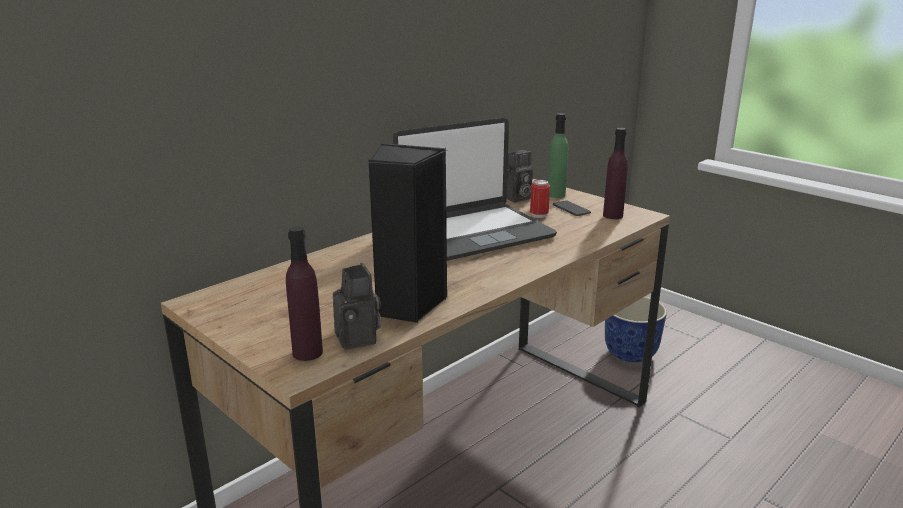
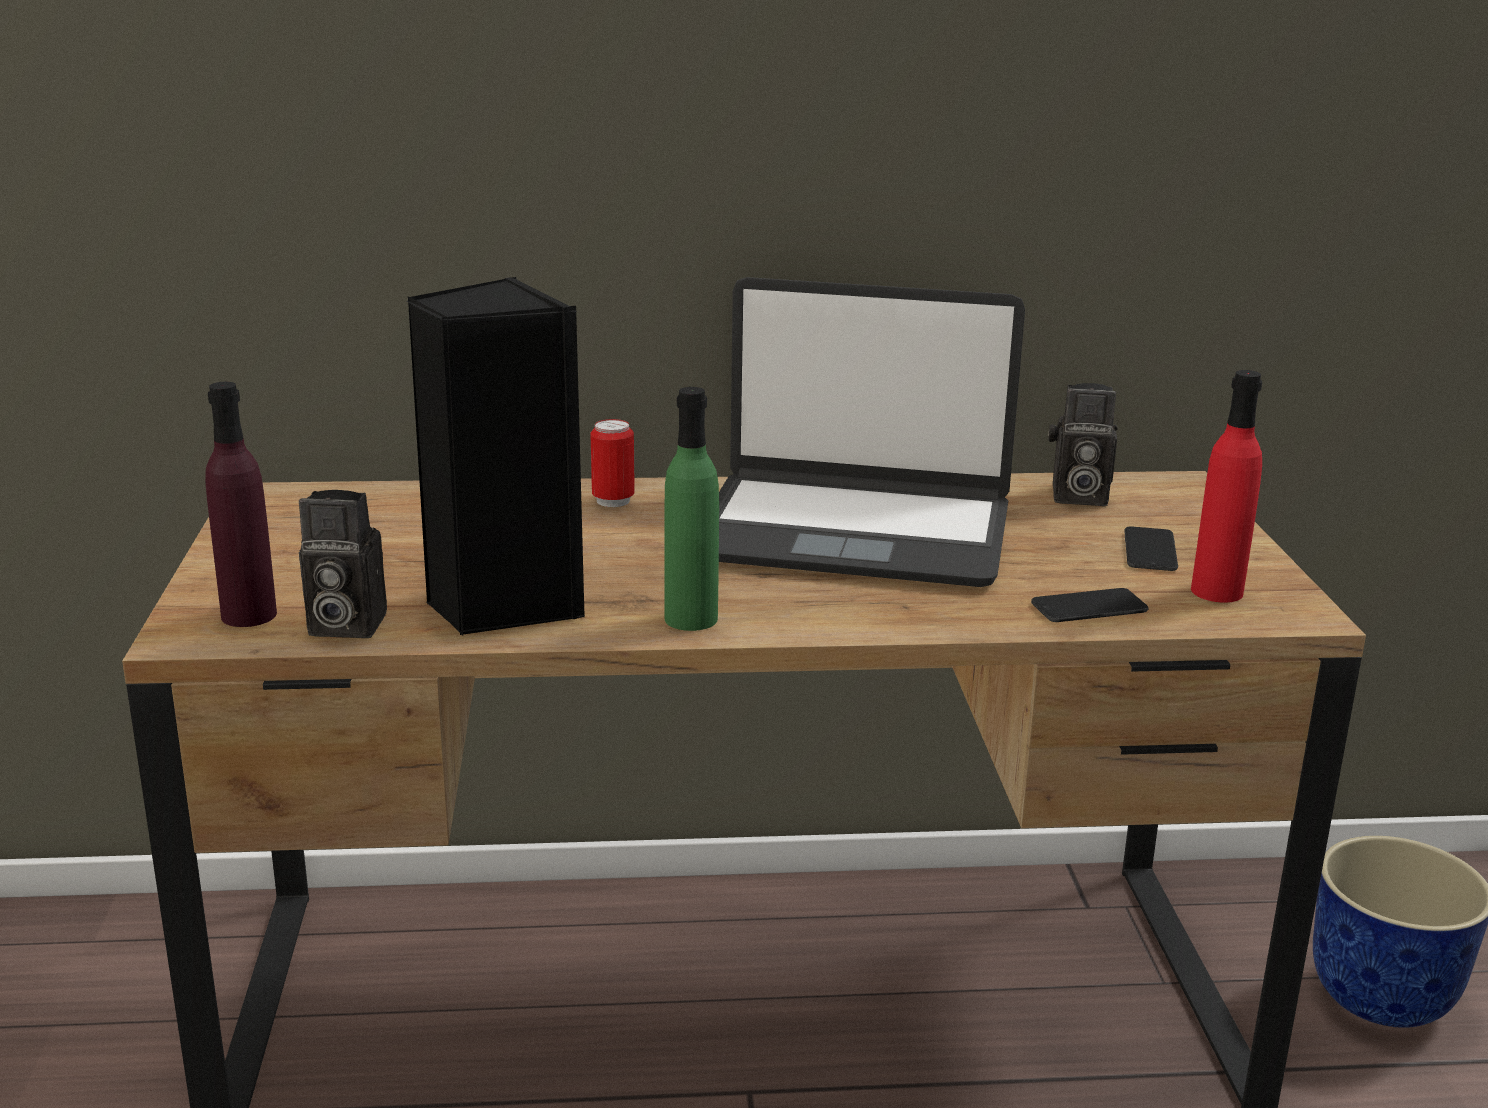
camera: 40 degrees right, 0 degrees up
camera [333,263,381,350] -> camera turned 75 degrees clockwise [299,490,387,638]
can [530,180,550,218] -> can moved to [590,419,635,507]
green bottle [548,113,568,198] -> green bottle moved to [665,387,719,631]
purple bottle [603,128,628,219] -> red bottle [1191,370,1262,603]
none -> phone [1031,588,1148,622]

